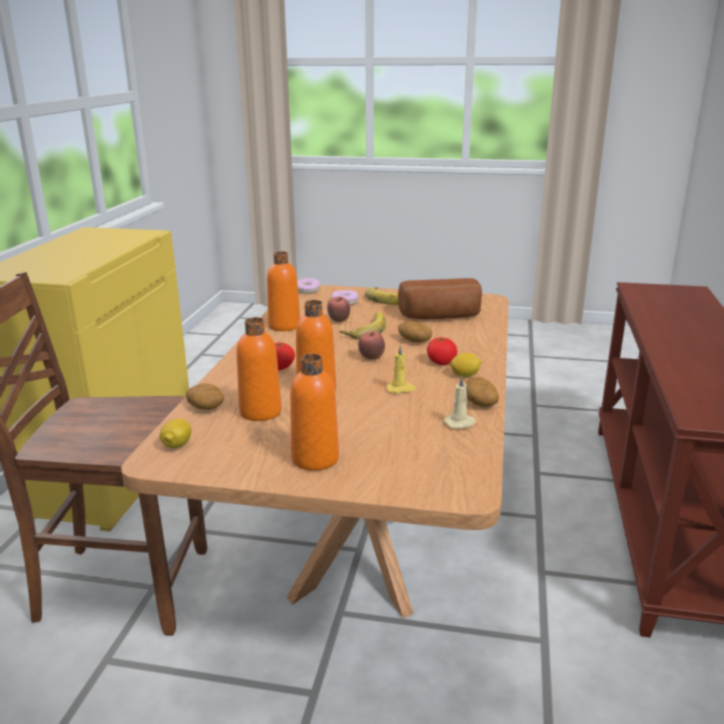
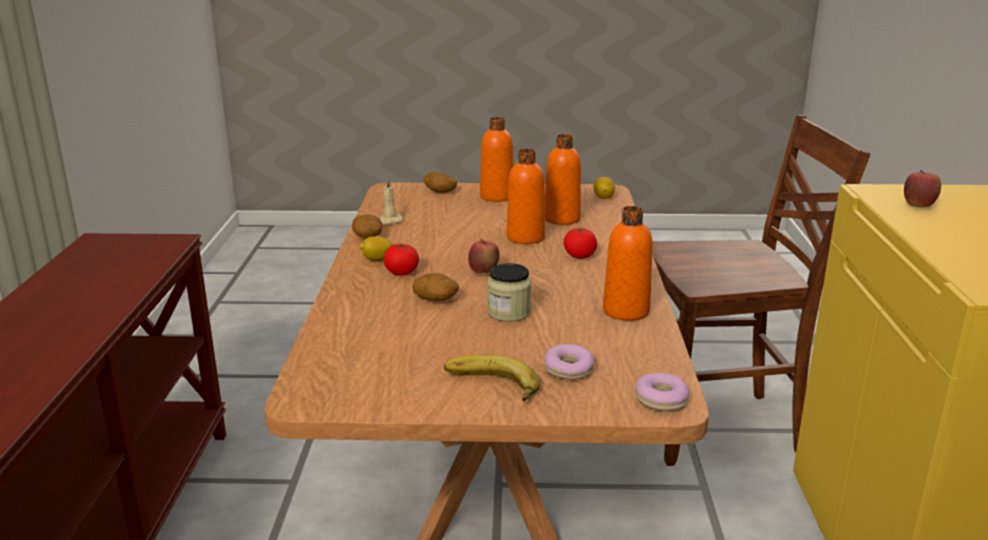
camera: 170 degrees right, 0 degrees up
potato [186,383,224,410] -> potato moved to [423,172,457,193]
apple [327,296,350,322] -> apple moved to [904,170,941,208]
banana [340,312,386,340] -> jar [487,263,531,322]
yellow candle [386,344,416,393] -> none
bread [398,278,482,319] -> none

